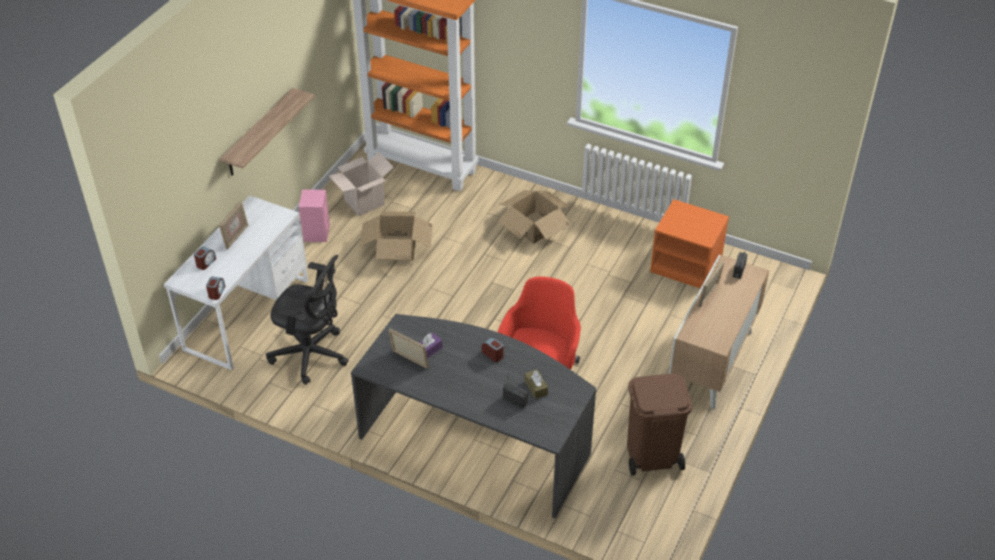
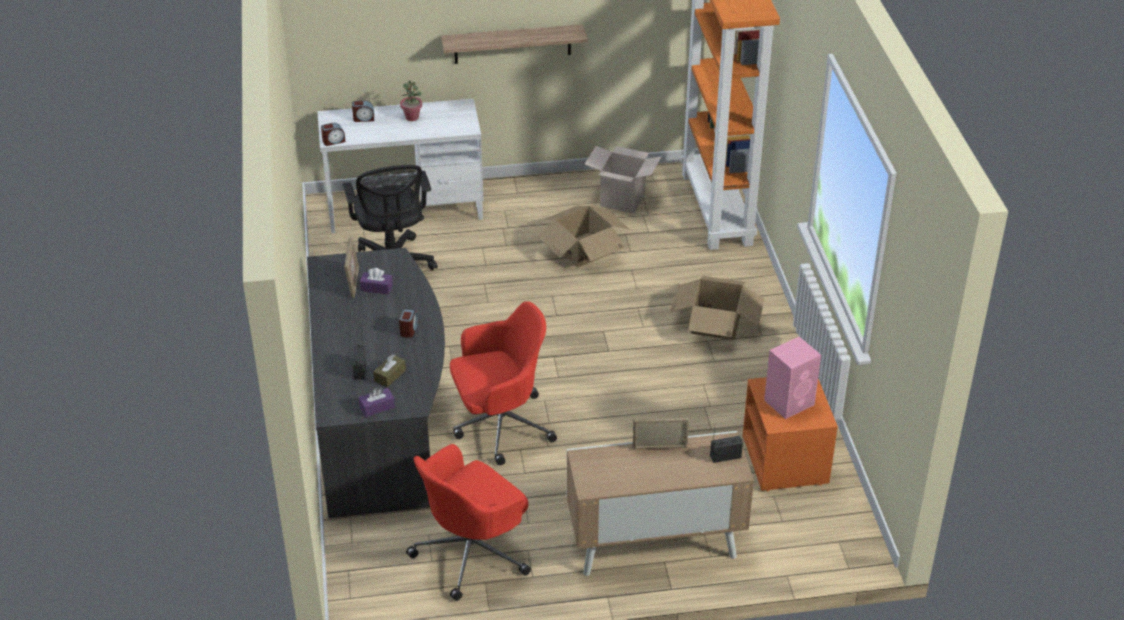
camera: 55 degrees right, 5 degrees down
picture frame [219,201,248,250] -> potted plant [400,81,422,121]
pink speaker [299,189,330,242] -> pink speaker moved to [764,337,821,419]
brown trash can [627,374,692,476] -> red office chair [406,444,531,601]
none -> purple tissue box [358,388,395,417]

